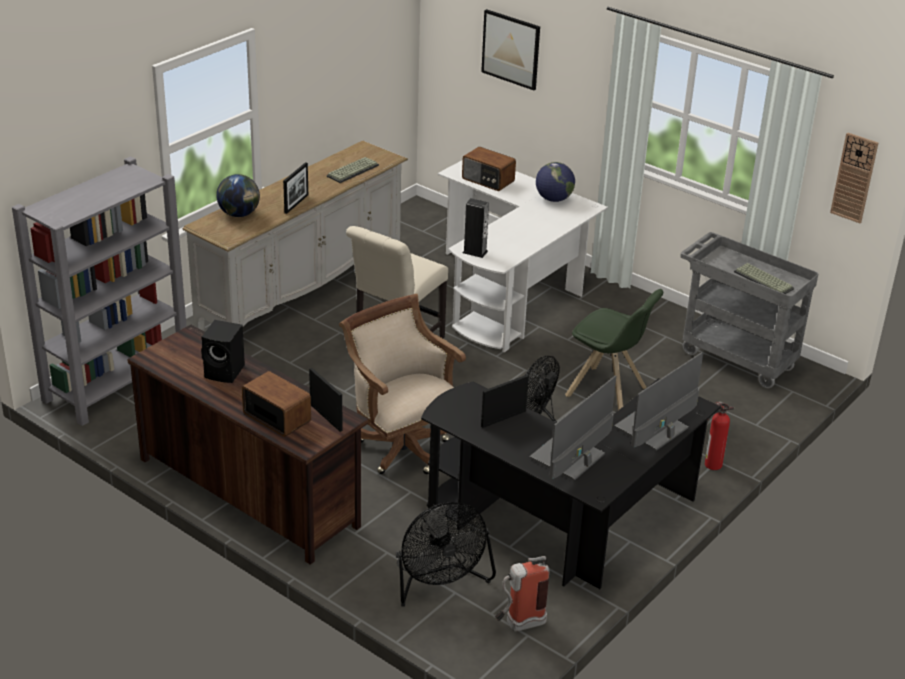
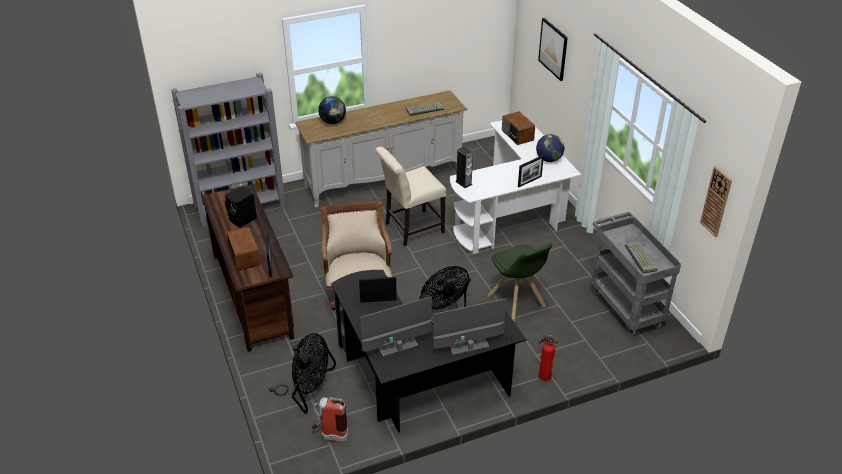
camera: 30 degrees right, 5 degrees up
picture frame [283,162,308,214] -> picture frame moved to [518,155,544,187]
black fan [396,501,496,607] -> black fan turned 75 degrees counterclockwise [269,333,336,414]

